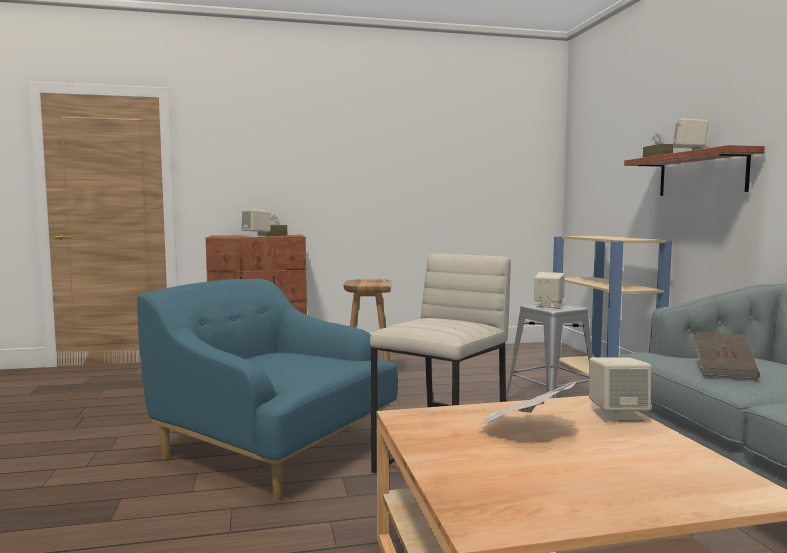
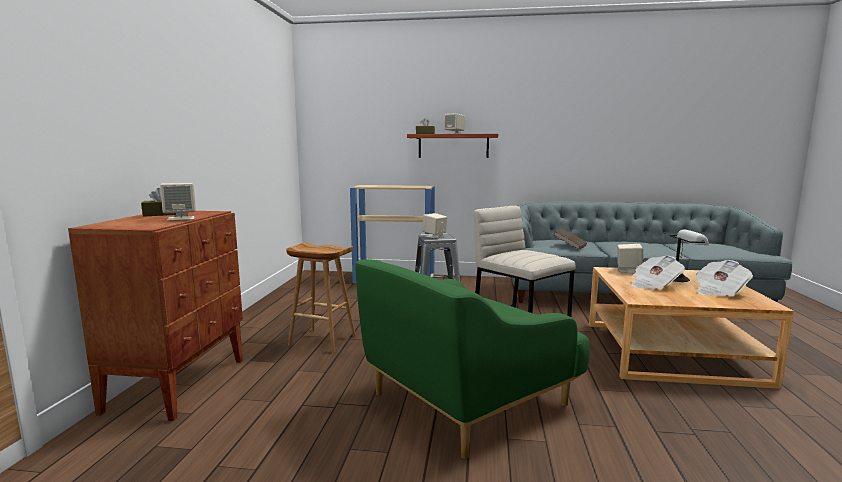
camera: 70 degrees left, 5 degrees up
blue armchair [137,279,398,501] -> green armchair [355,259,590,459]
none -> table lamp [669,229,709,282]
none -> newspaper [695,260,753,297]

